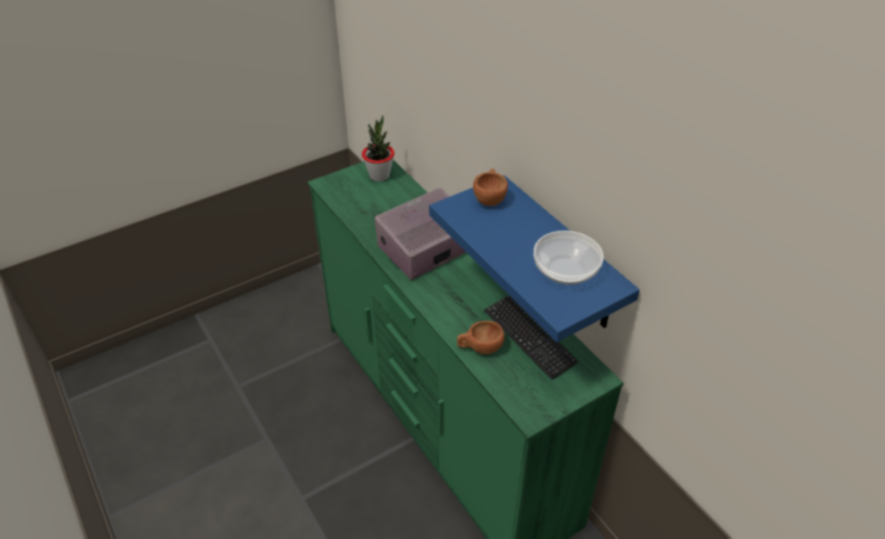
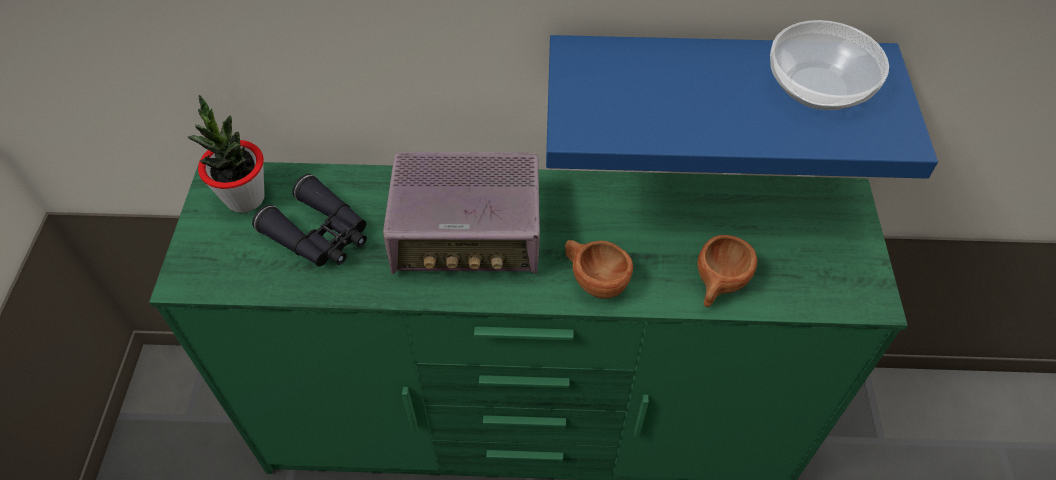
camera: 55 degrees left, 10 degrees up
radio [375,188,466,280] -> radio turned 90 degrees counterclockwise [383,152,540,274]
brown cup [473,168,508,206] -> brown cup moved to [565,240,633,299]
keyboard [484,295,579,380] -> none
none -> black binoculars [252,174,367,267]

